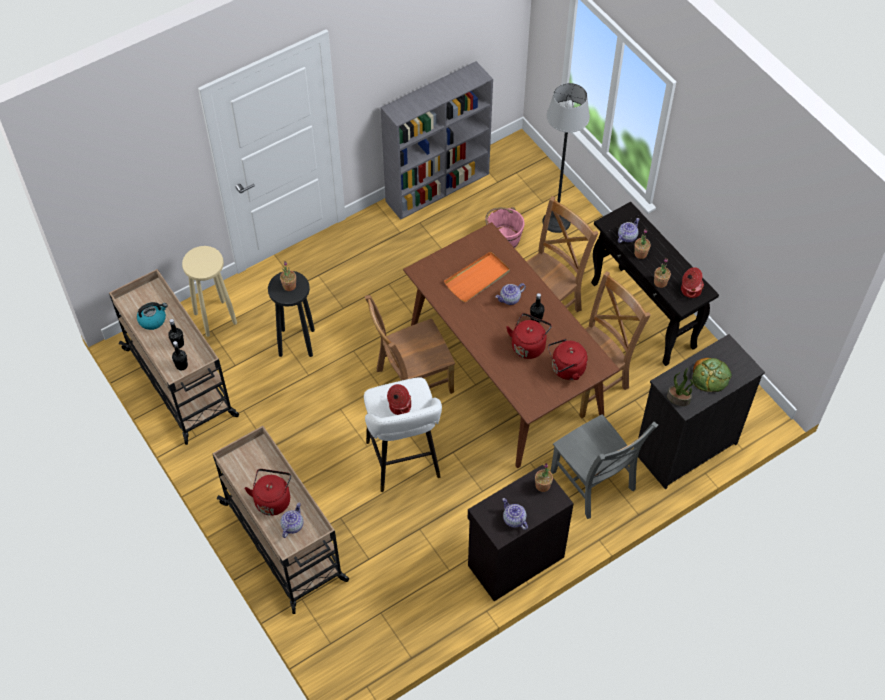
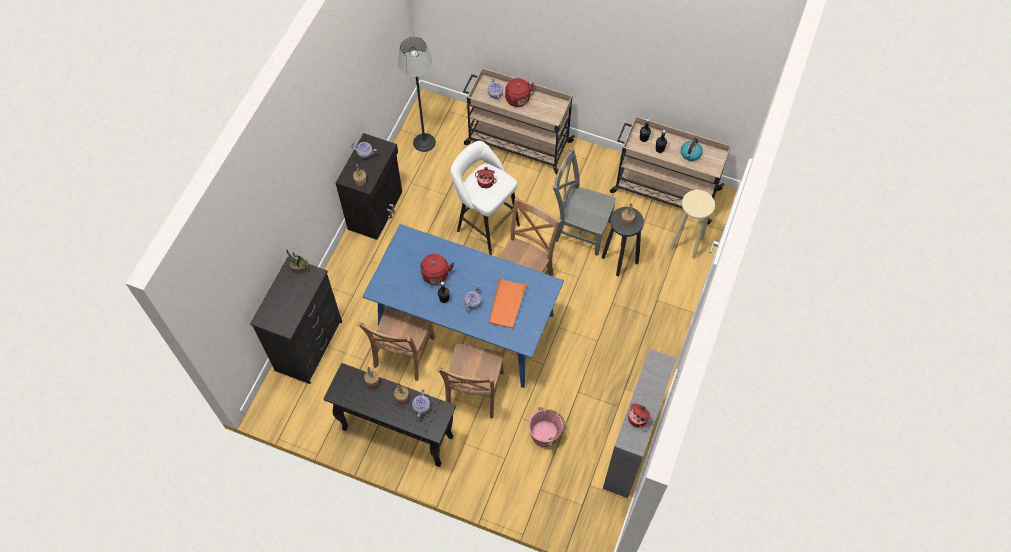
camera: 145 degrees right, 5 degrees up
brown dining table [403,222,620,468] -> blue dining table [363,224,564,388]
floor lamp [542,83,590,233] -> floor lamp moved to [398,37,436,152]
red kettle [548,339,587,380] -> none
grey chair [550,414,658,519] -> grey chair moved to [553,147,616,256]
cooking pot [681,267,704,298] -> cooking pot moved to [628,403,651,428]
bread [692,358,732,392] -> none

